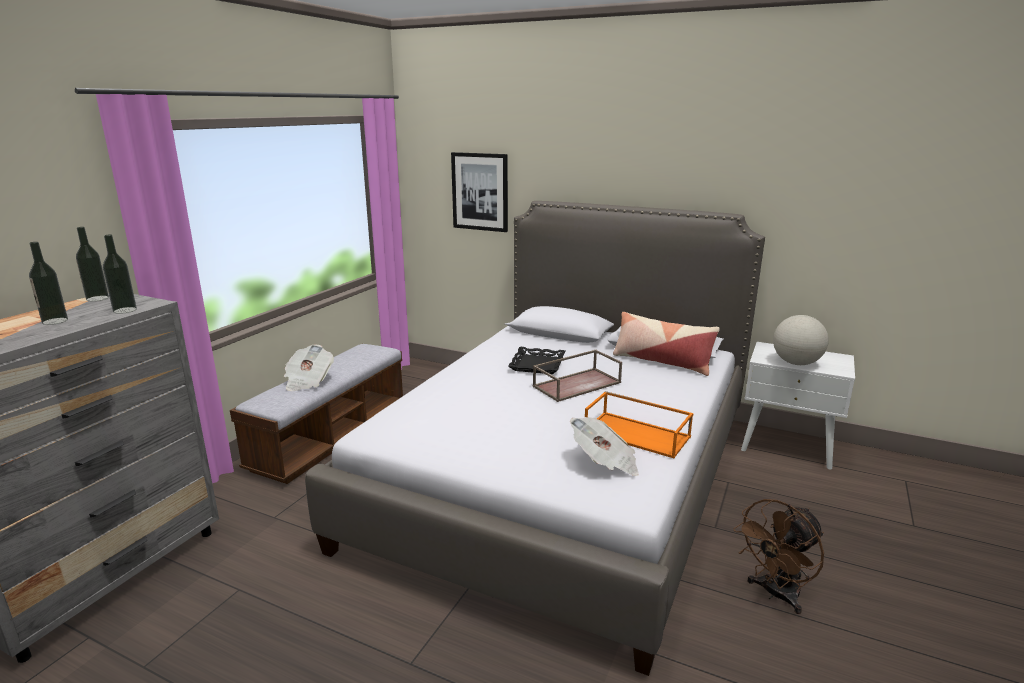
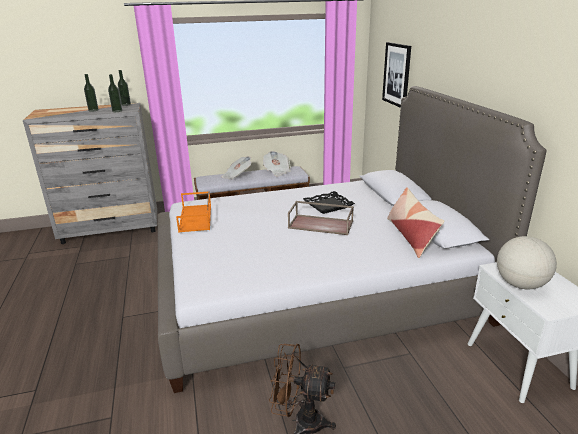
camera: 50 degrees right, 5 degrees up
newspaper [570,417,638,476] -> newspaper moved to [263,151,291,177]
orange tray [585,391,694,458] -> orange tray moved to [176,191,211,233]

